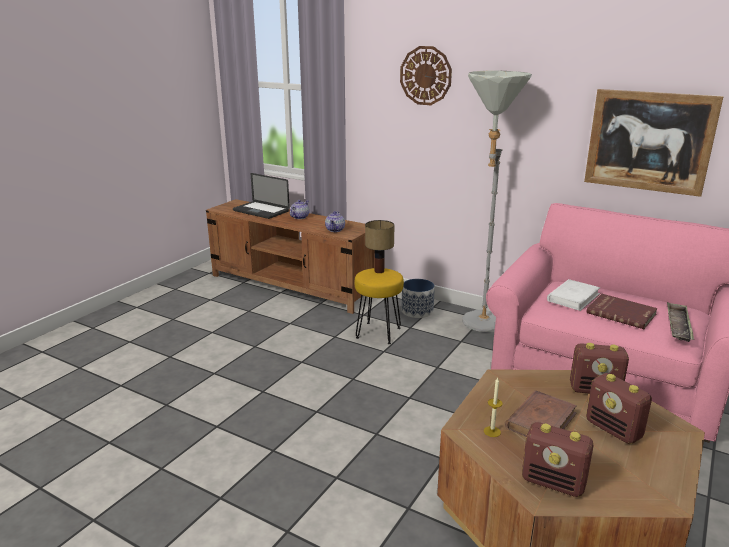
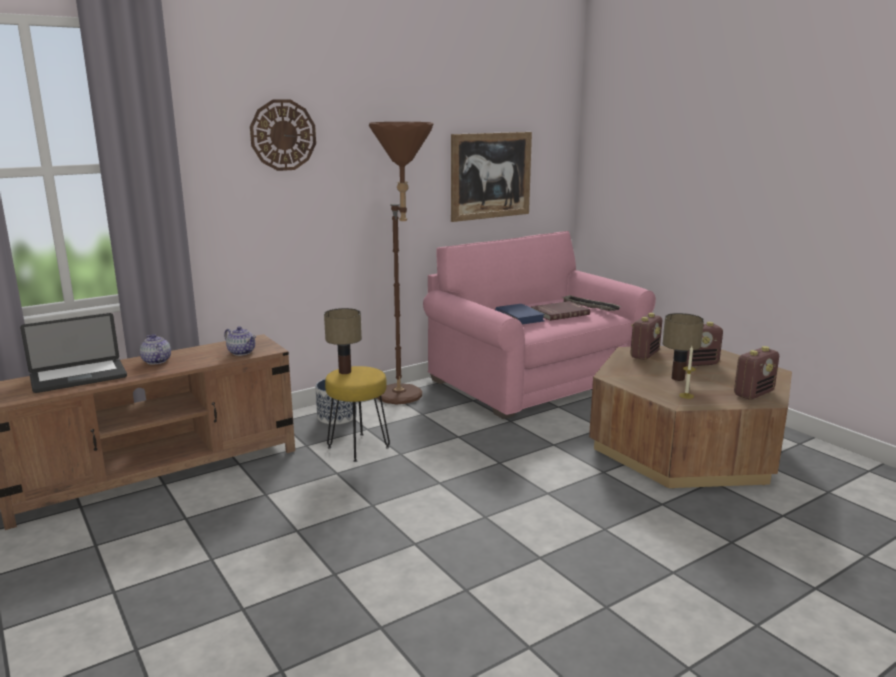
camera: 65 degrees left, 5 degrees down
grey floor lamp [462,71,532,332] -> brown floor lamp [369,122,434,404]
brown book [505,390,577,437] -> table lamp [662,313,704,381]
white book [547,279,600,311] -> blue book [495,304,545,324]

